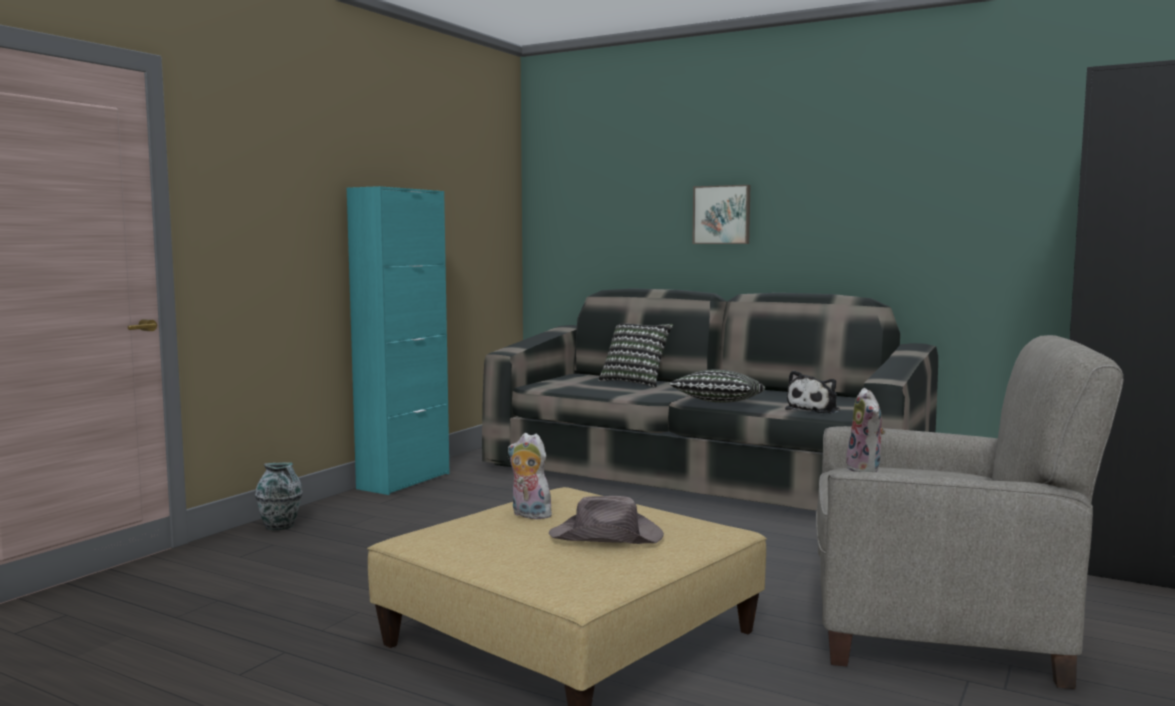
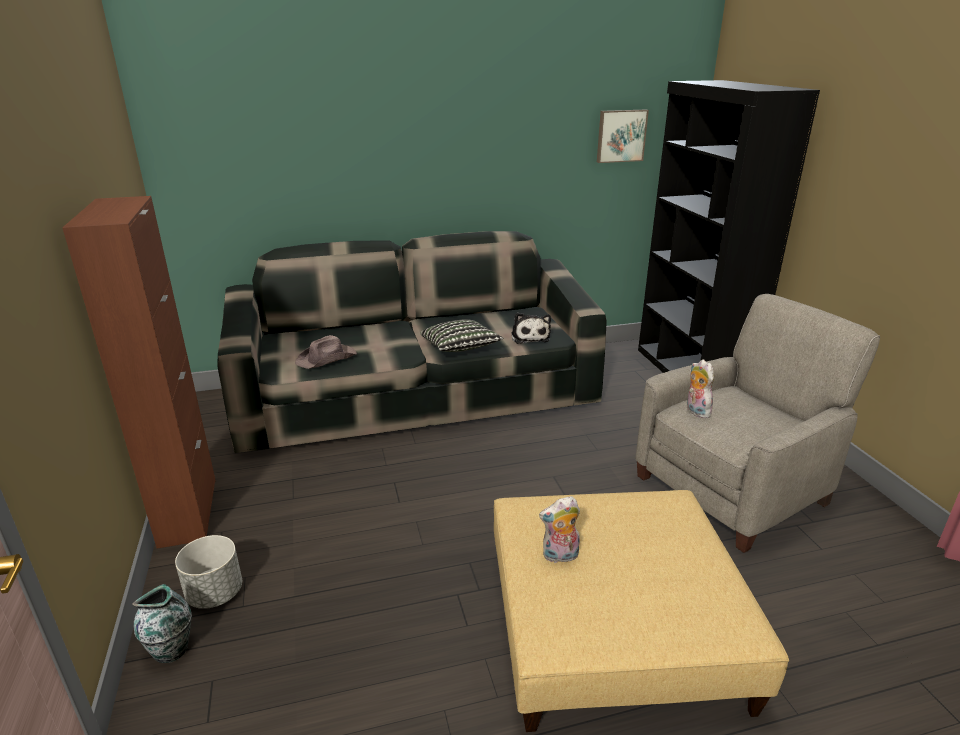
camera: 45 degrees left, 20 degrees up
turquoise cabinet [347,186,449,495] -> brown cabinet [62,196,216,548]
brown hat [549,496,664,544] -> brown hat moved to [295,335,357,369]
pillow [598,323,673,388] -> none
picture [692,185,750,244] -> picture moved to [597,110,649,163]
plush toy [846,388,886,472] -> plush toy turned 150 degrees counterclockwise [687,359,714,418]
none -> grey planter [175,535,242,609]

